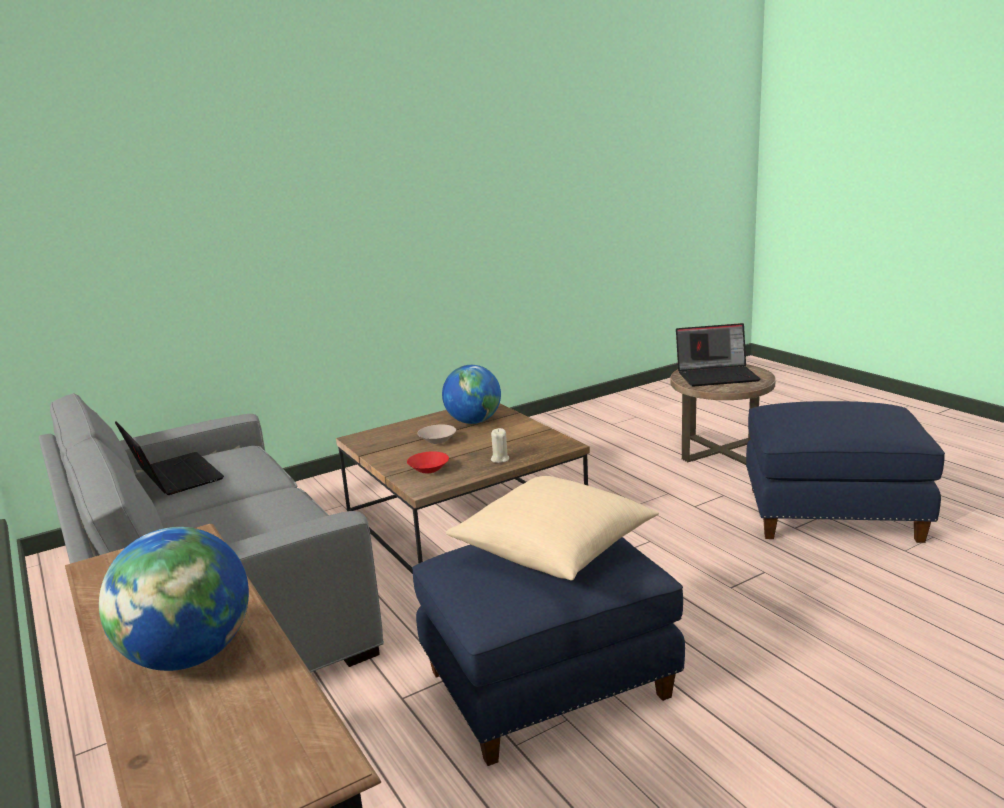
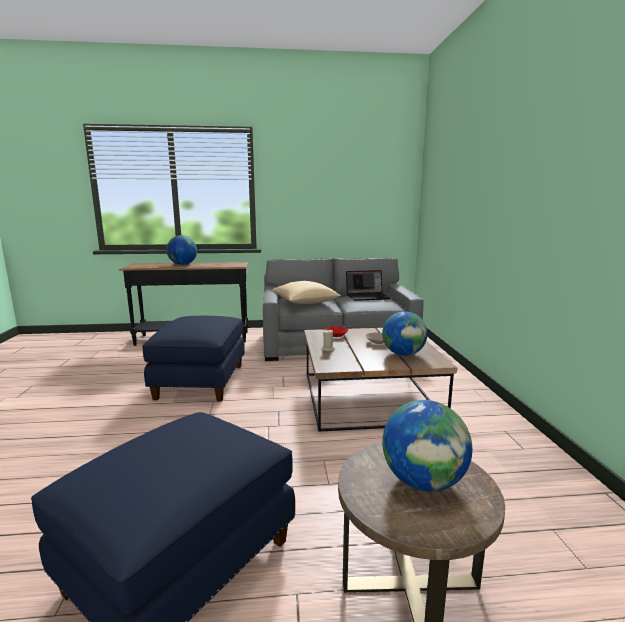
camera: 115 degrees right, 5 degrees down
beige pillow [446,476,659,580] -> beige pillow moved to [272,281,341,304]
laptop [676,323,761,387] -> globe [382,400,472,492]

